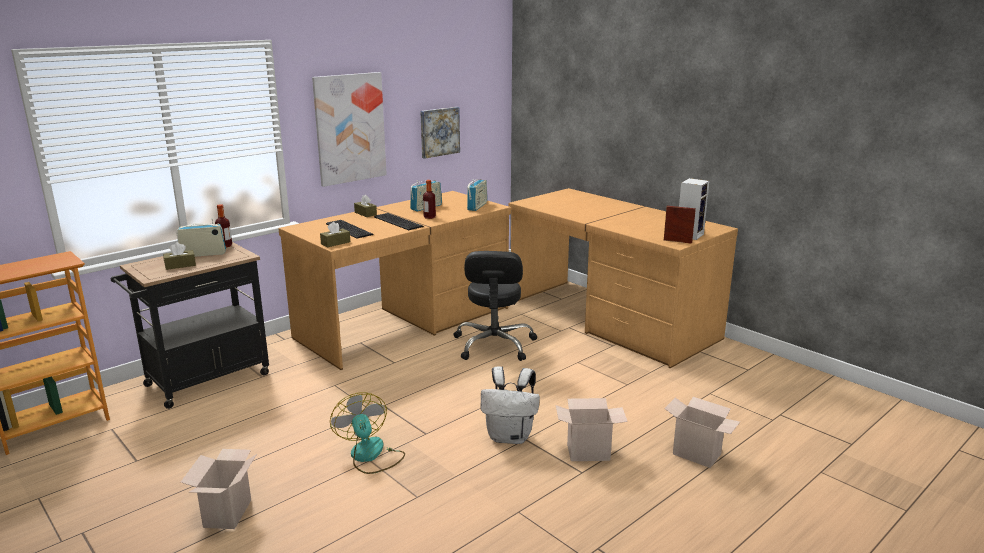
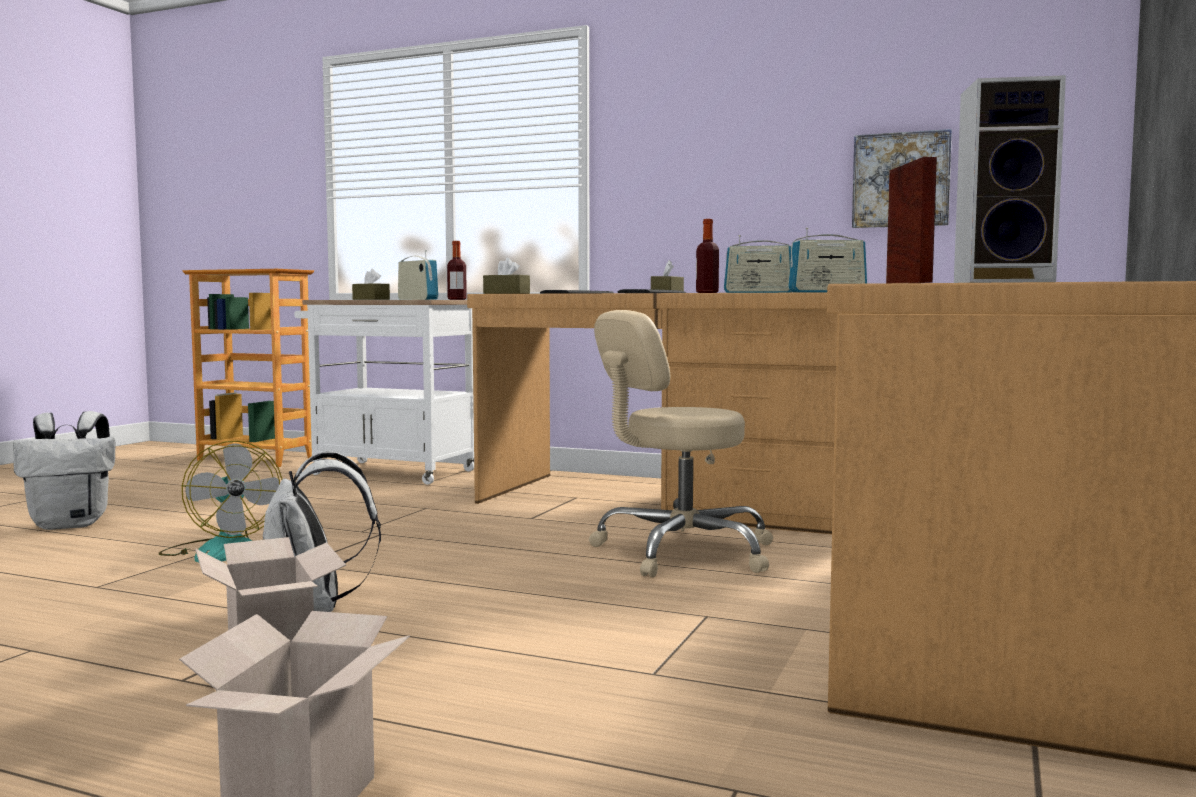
camera: 65 degrees right, 15 degrees down
black cart [111,242,269,409] -> white cart [294,300,474,485]
cardboard box [181,449,257,529] -> white backpack [13,411,115,530]
picture [312,72,387,187] -> none
fan [330,392,405,474] -> fan turned 105 degrees clockwise [159,441,282,563]
black office chair [453,251,537,361] -> beige office chair [589,310,773,578]

